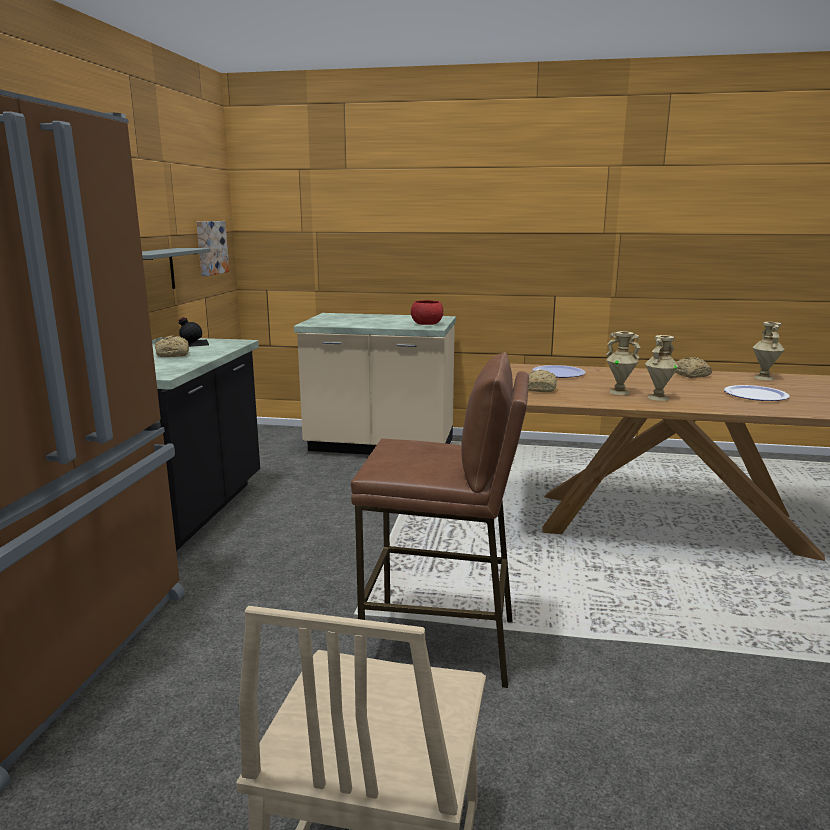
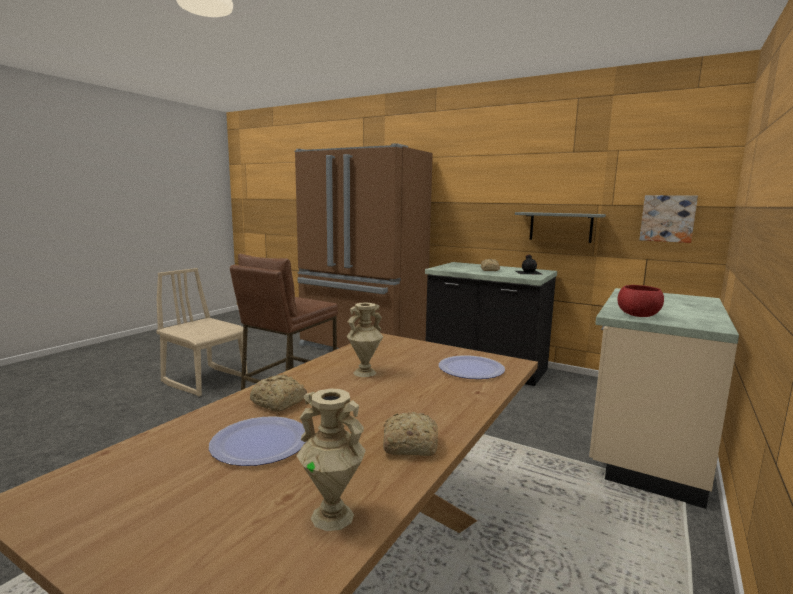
camera: 110 degrees right, 5 degrees down
bread [528,370,557,392] -> bread moved to [250,375,307,412]
beige vase [645,335,679,401] -> none

